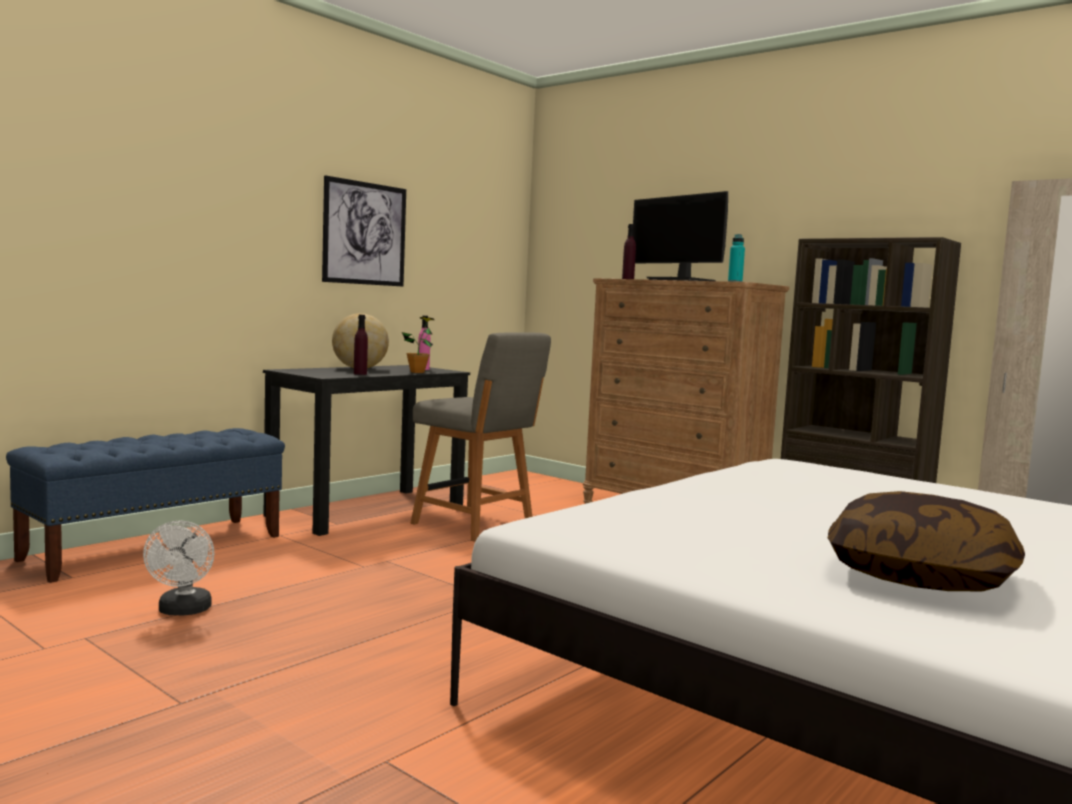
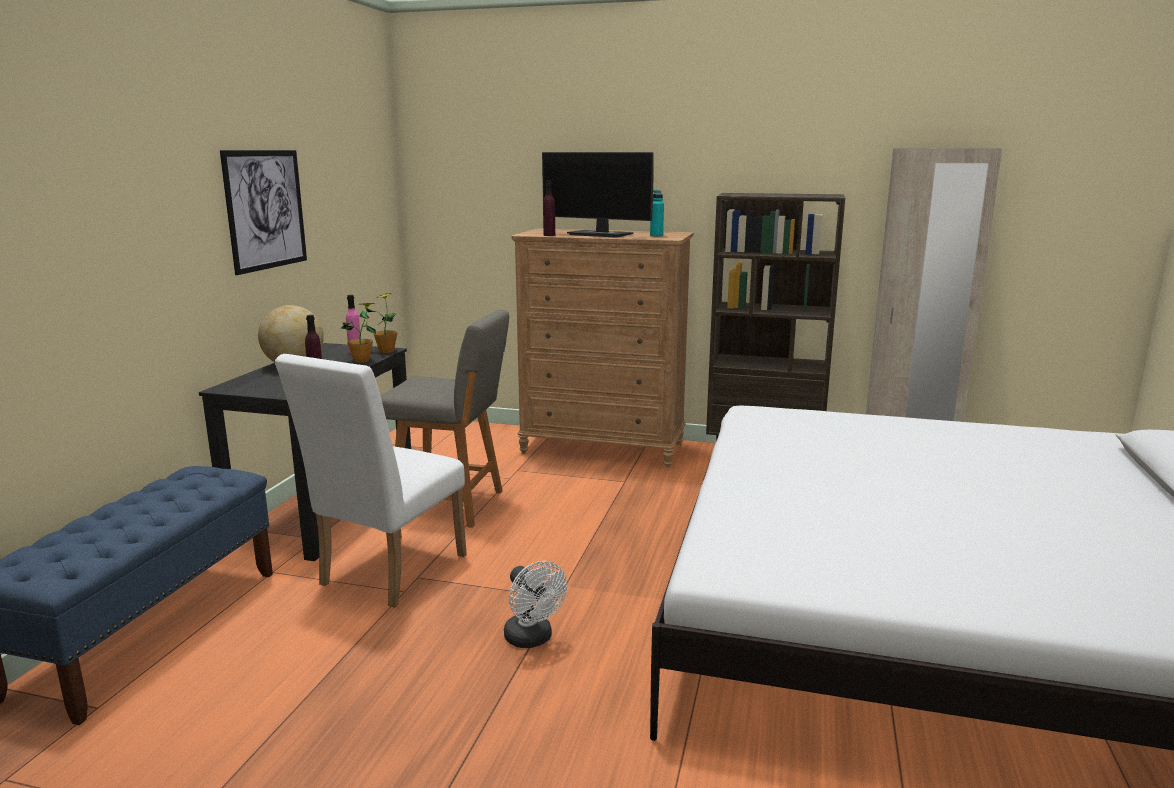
camera: 25 degrees left, 10 degrees up
white fan [143,521,214,615] -> white fan moved to [504,561,567,648]
pillow [828,491,1025,591] -> none
none -> white chair [275,354,467,608]
none -> potted plant [365,293,398,353]

